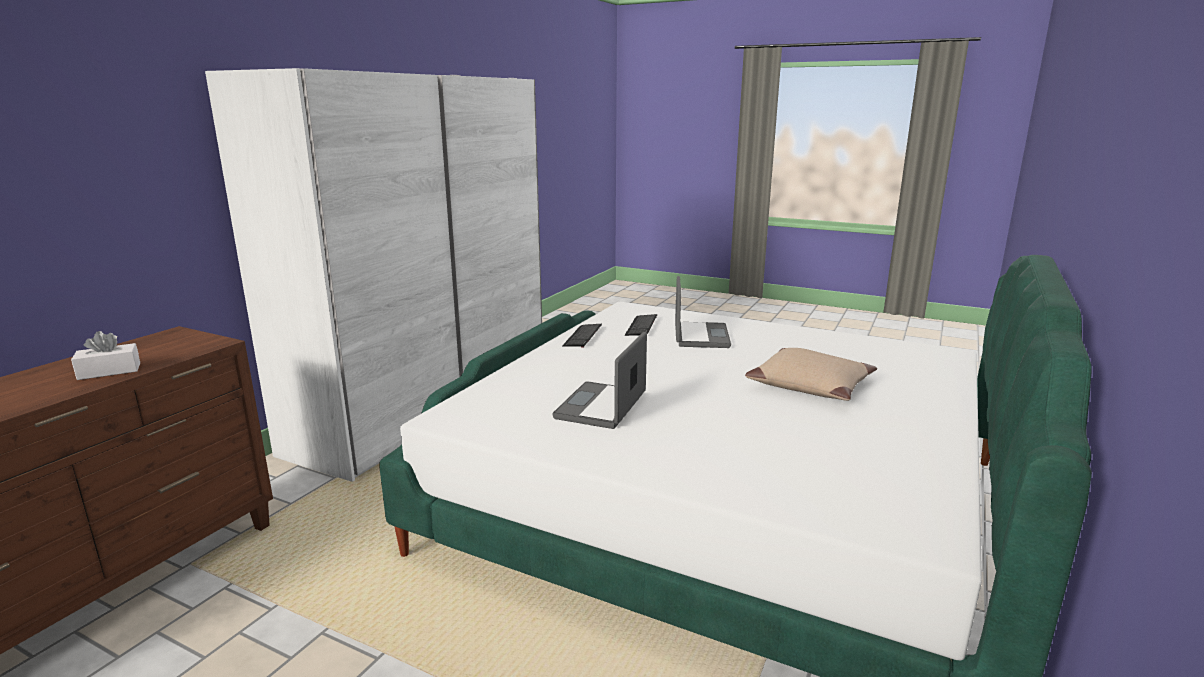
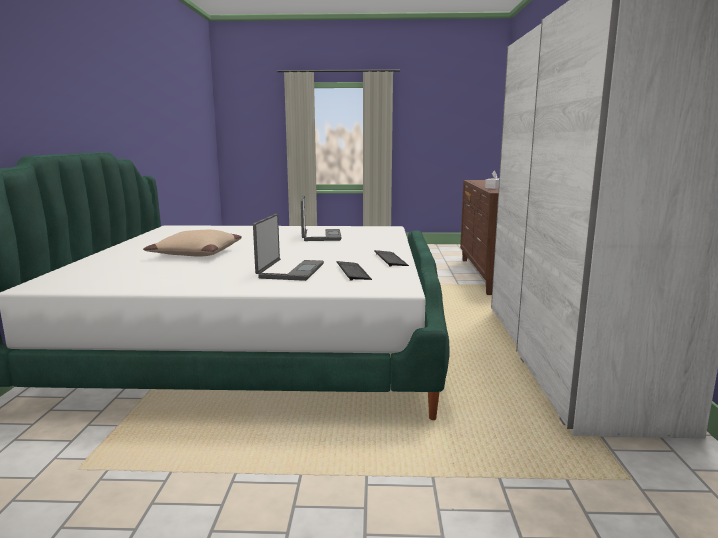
camera: 155 degrees right, 5 degrees down
laptop [675,276,731,348] -> laptop turned 150 degrees counterclockwise [253,214,324,281]

